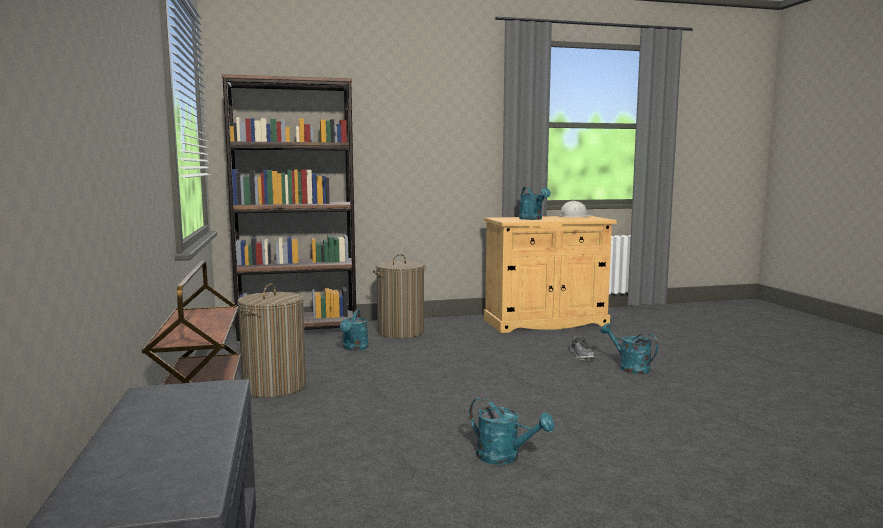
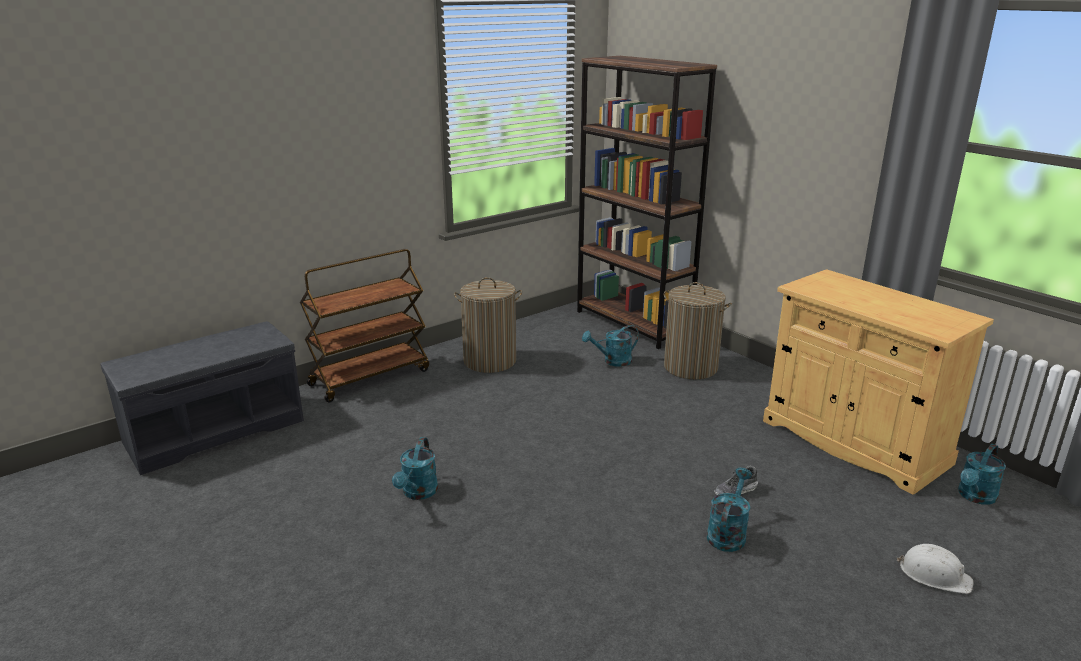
camera: 65 degrees right, 15 degrees up
turquoise watering can [519,187,551,220] -> turquoise watering can moved to [958,444,1006,505]
white hard hat [559,201,592,218] -> white hard hat moved to [897,544,974,594]

